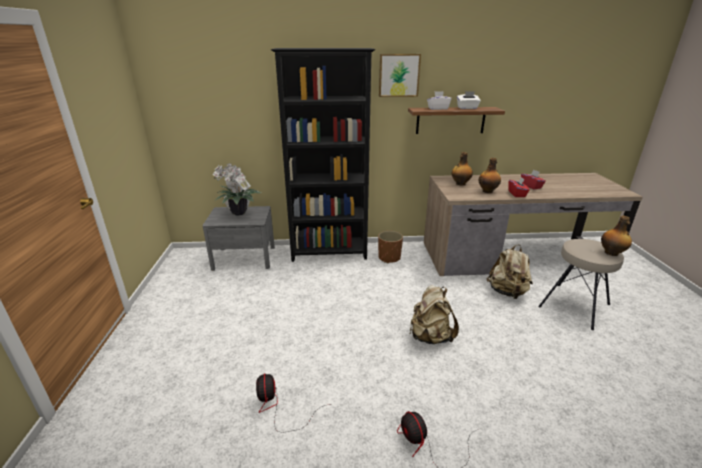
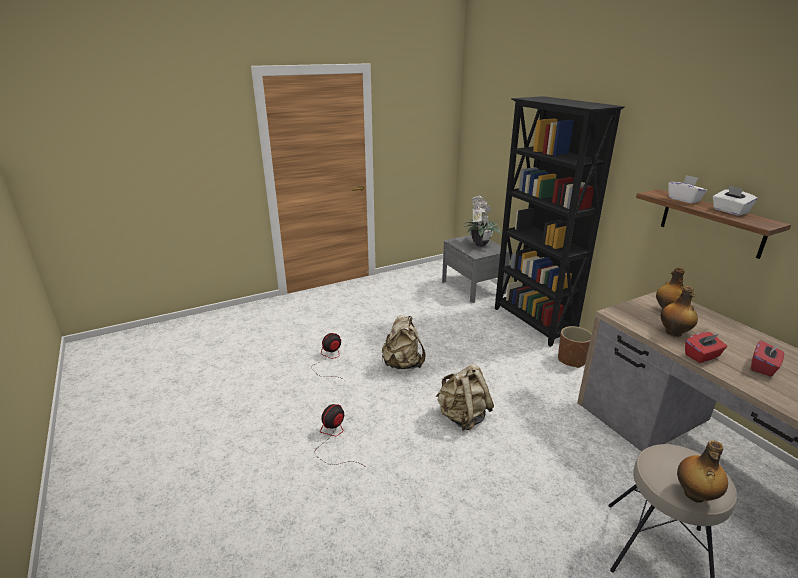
camera: 65 degrees right, 0 degrees up
picture [379,54,421,97] -> none
beige backpack [486,244,533,299] -> beige backpack moved to [382,315,425,369]

